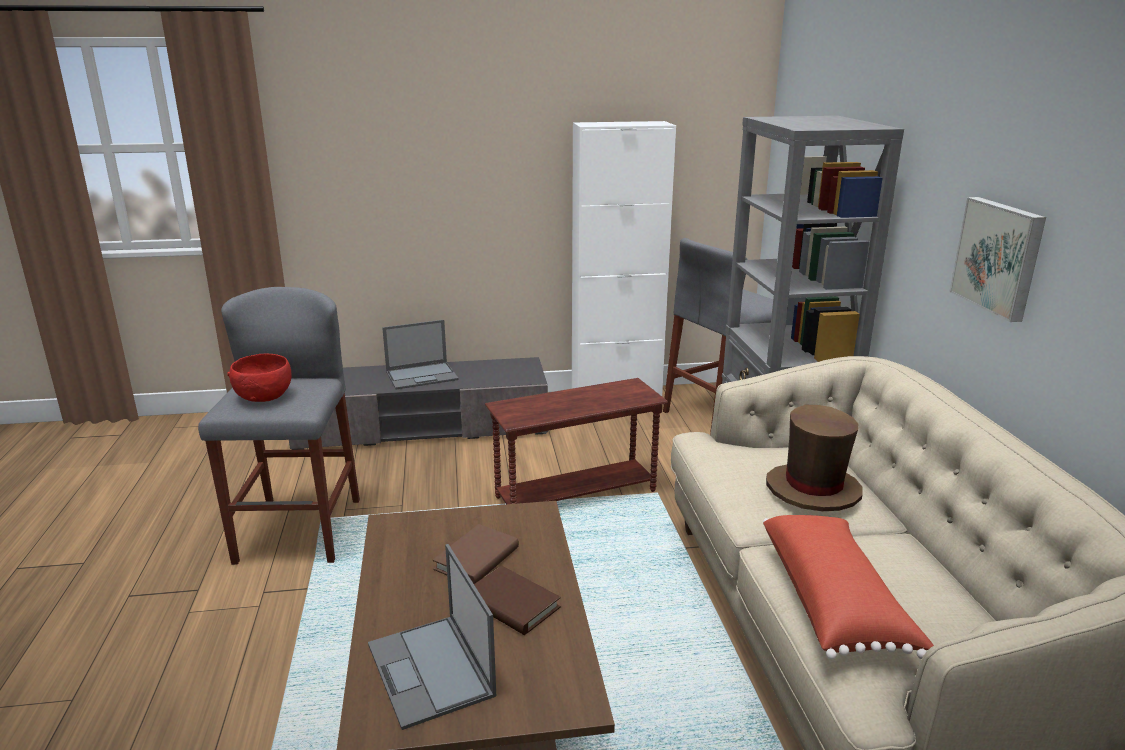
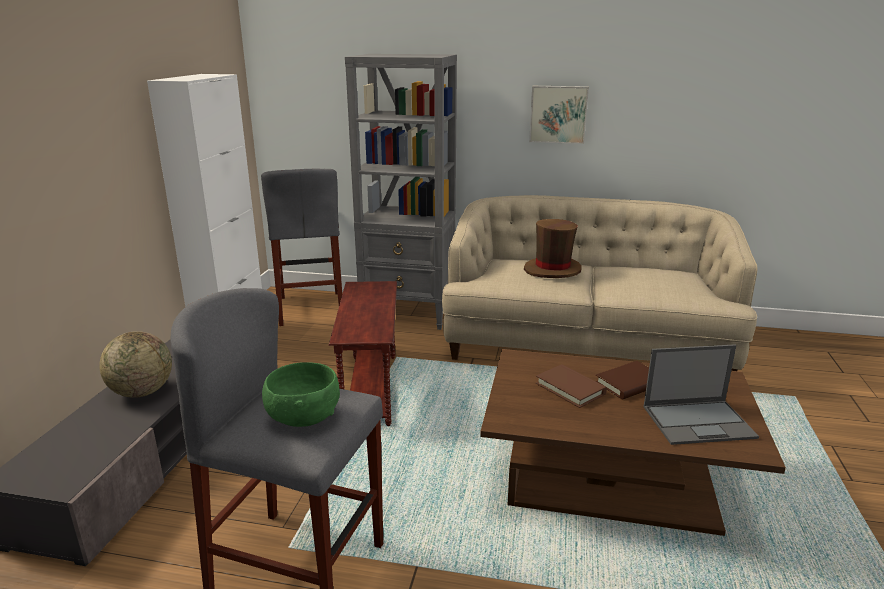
camera: 70 degrees left, 0 degrees up
red bowl [227,354,292,402] -> green bowl [262,362,340,427]
laptop [382,320,459,389] -> globe [99,331,172,398]
red pillow [763,515,934,660] -> none

